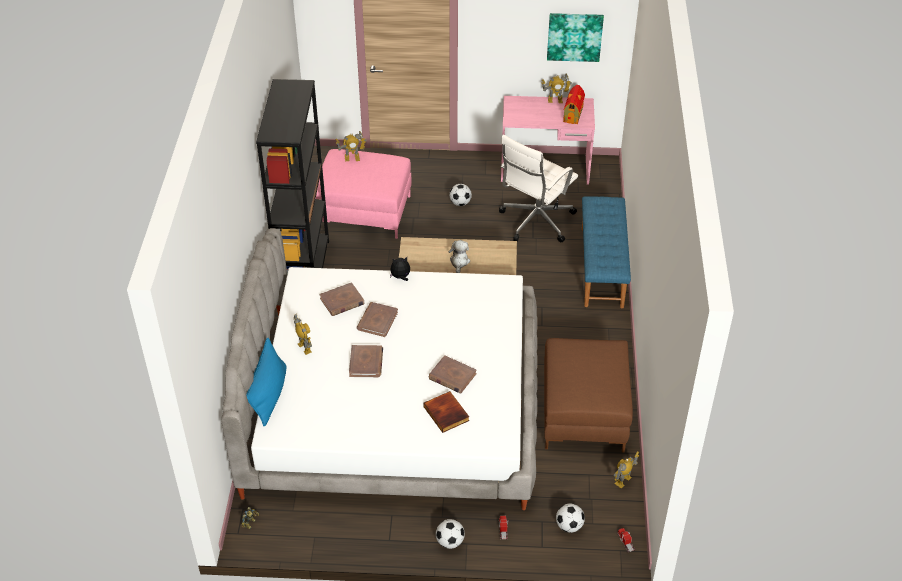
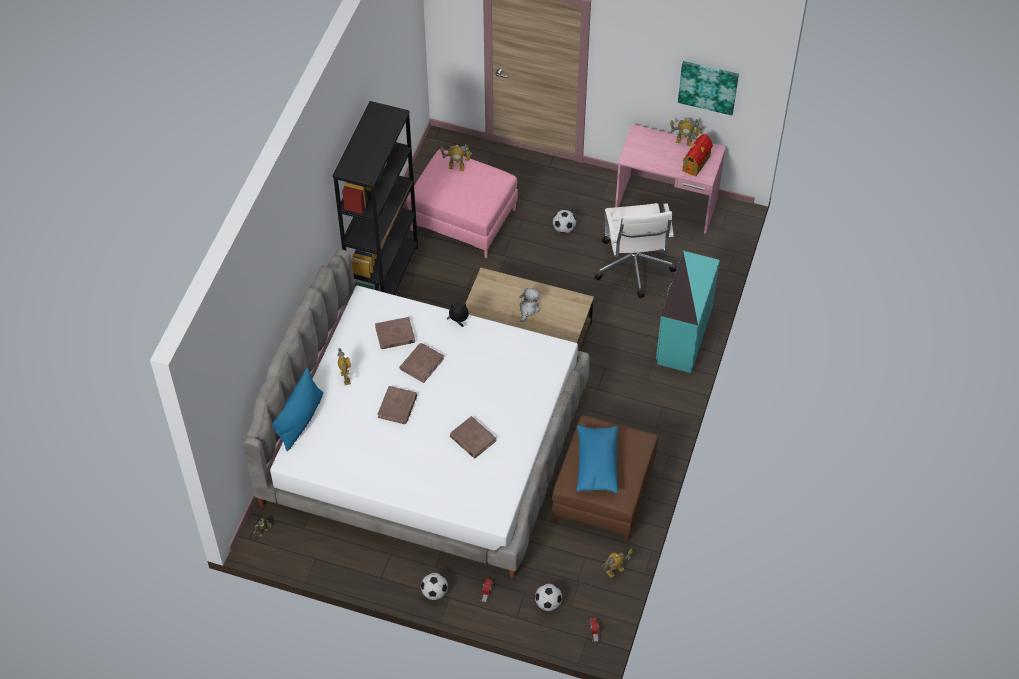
camera: 15 degrees right, 10 degrees up
book [424,391,470,433] -> none
white office chair [499,135,578,242] -> white office chair turned 60 degrees counterclockwise [595,203,677,298]
blue bench [582,196,631,308] -> turquoise dresser [656,251,720,373]
none -> blue pillow [576,425,618,493]

